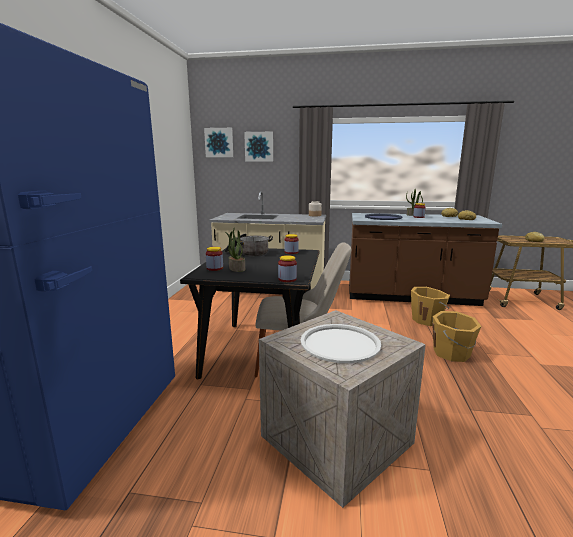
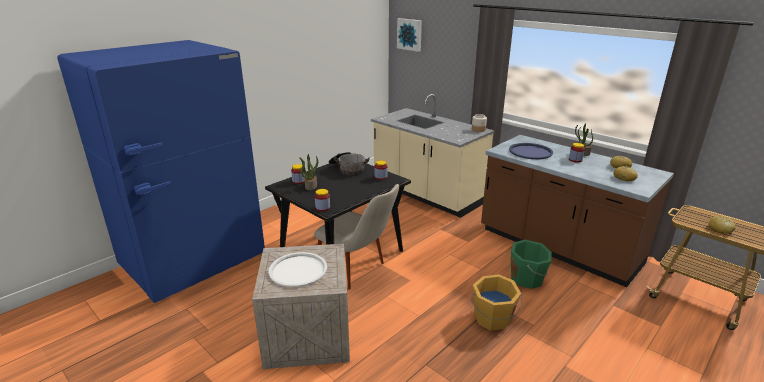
camera: 35 degrees right, 10 degrees up
picture [244,132,273,162] -> none
orange bucket [411,287,450,326] -> green bucket [511,240,552,289]

